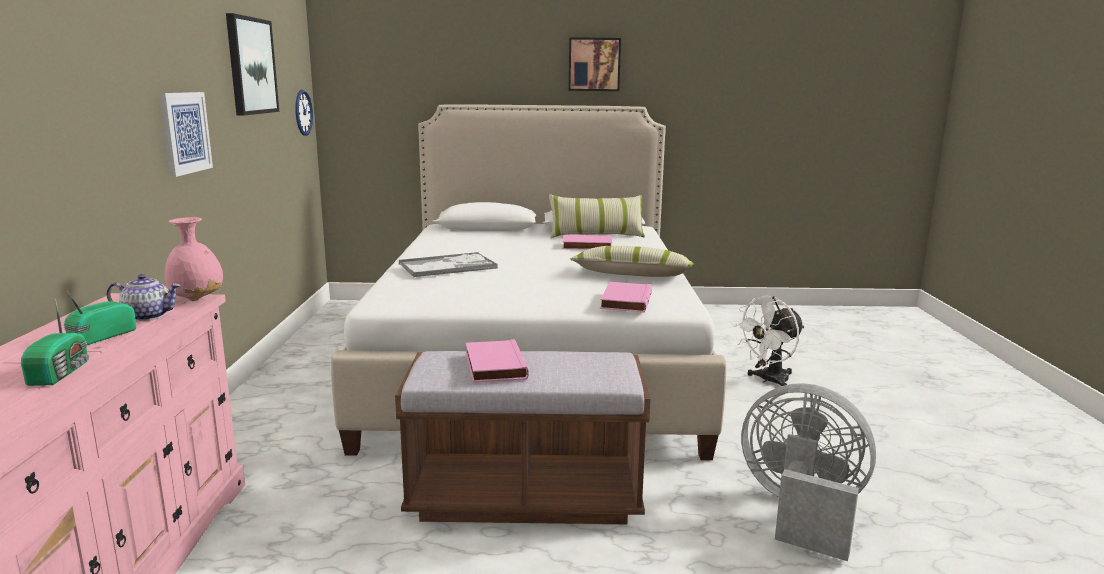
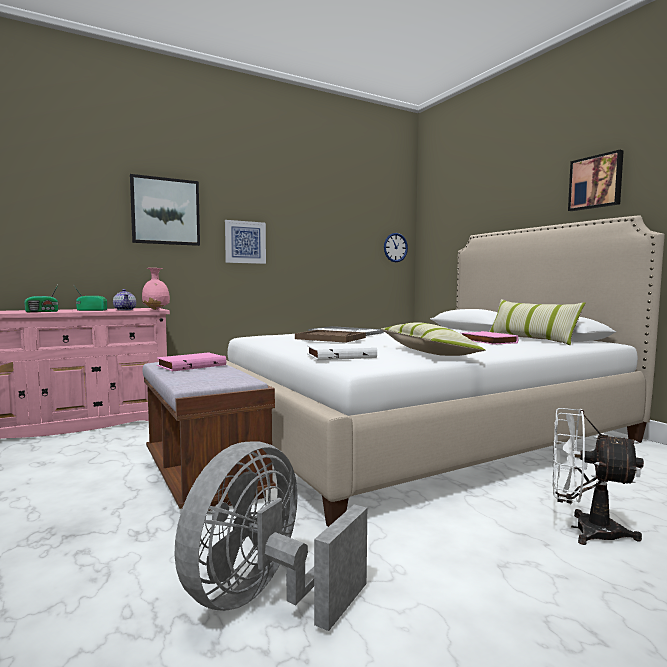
camera: 60 degrees right, 10 degrees down
picture [226,13,279,116] -> picture moved to [130,174,200,246]
pink book [600,282,652,313] -> white book [307,343,377,360]
grey fan [741,383,876,561] -> grey fan turned 150 degrees counterclockwise [175,441,367,631]
none -> brown tray [295,330,366,343]

